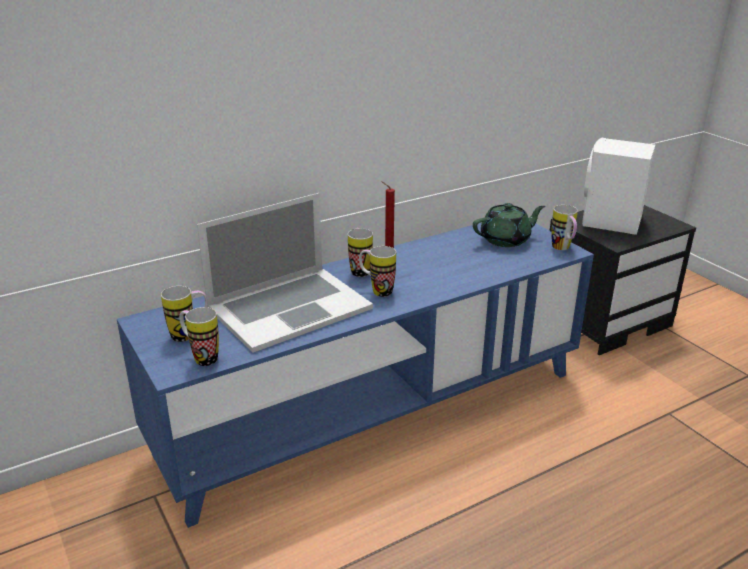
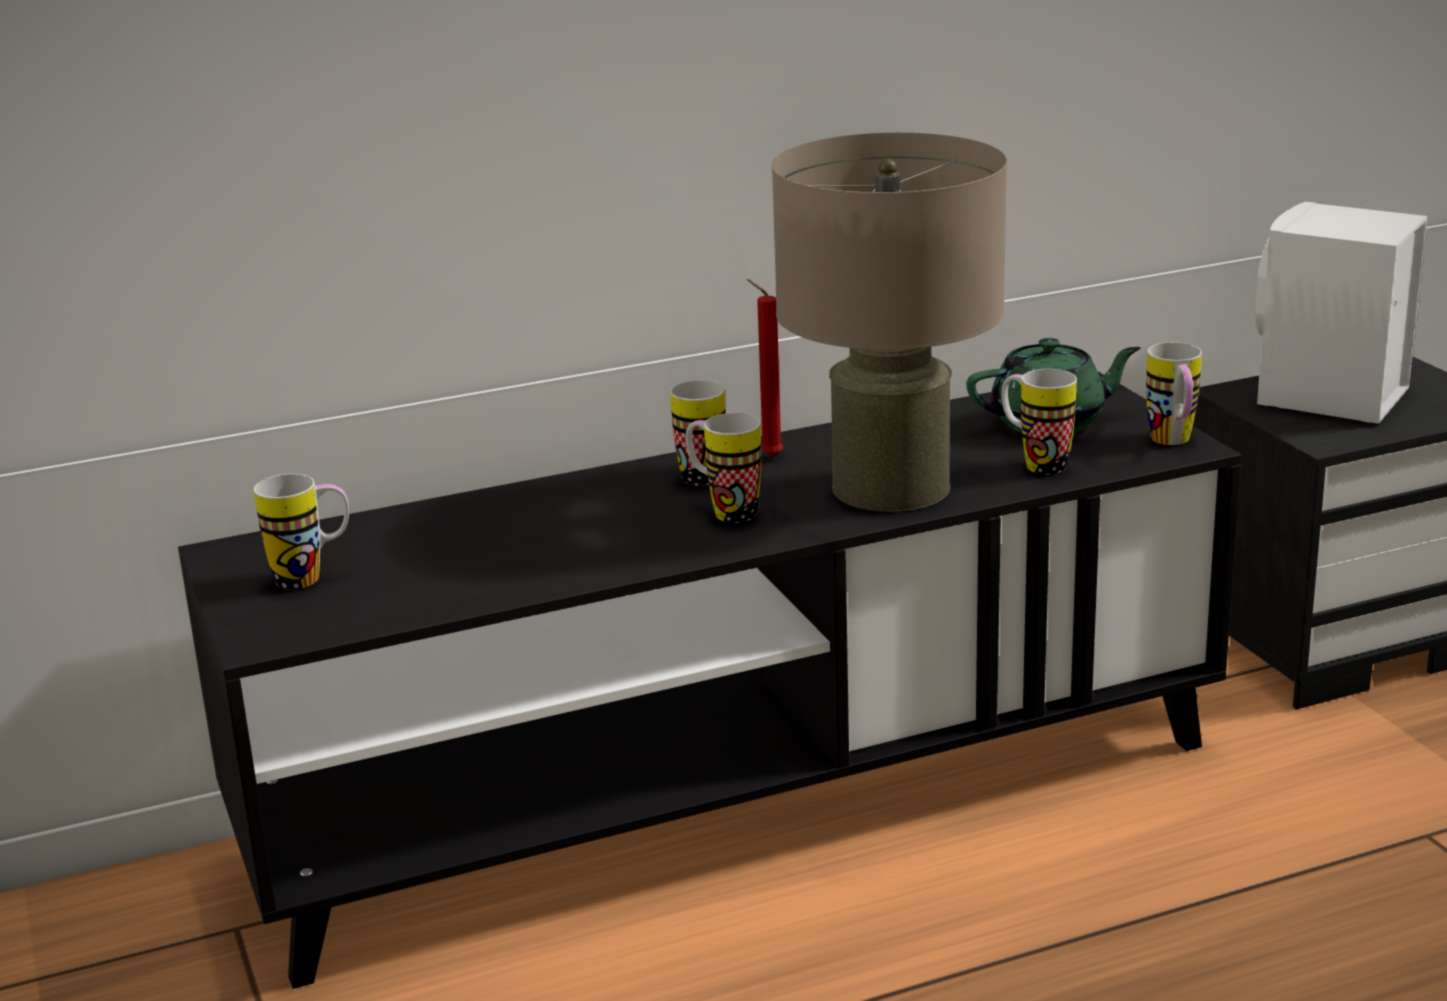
camera: 10 degrees right, 5 degrees down
blue tv stand [117,223,594,528] -> black tv stand [178,372,1242,989]
mug [179,307,219,366] -> mug moved to [1002,369,1077,474]
laptop [197,193,373,353] -> none
none -> beige table lamp [772,133,1007,512]

